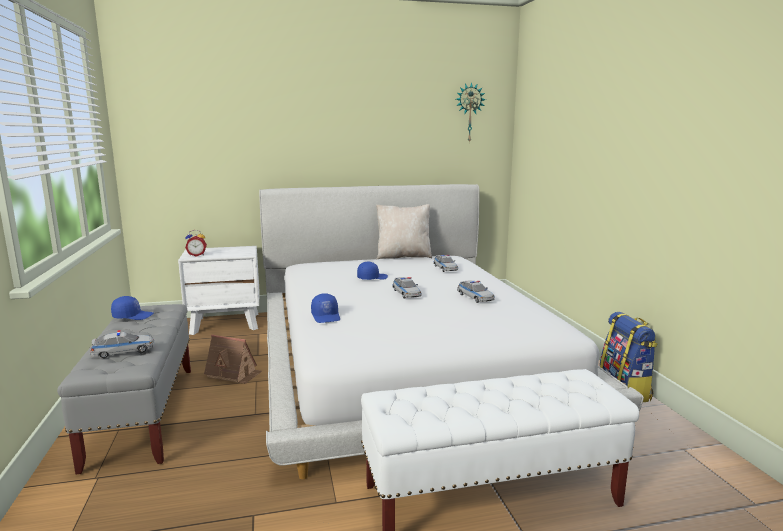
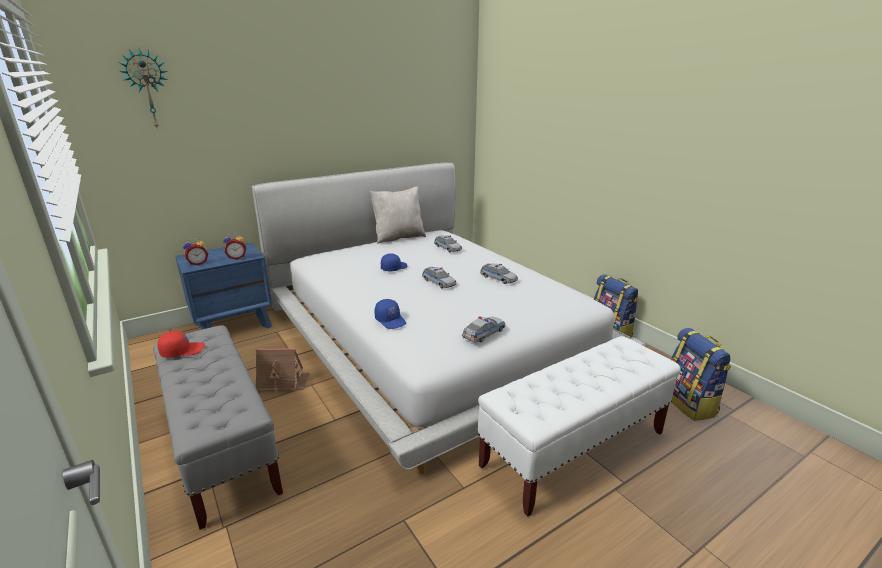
camera: 20 degrees left, 10 degrees up
toy car [90,330,154,358] -> toy car moved to [462,316,505,343]
blue cap [111,296,154,320] -> red cap [157,331,205,358]
white nightstand [178,246,260,335] -> blue nightstand [175,243,272,330]
wall clock [456,82,486,143] -> wall clock moved to [119,48,168,130]
none -> alarm clock [223,233,246,260]
none -> backpack [671,328,731,421]

